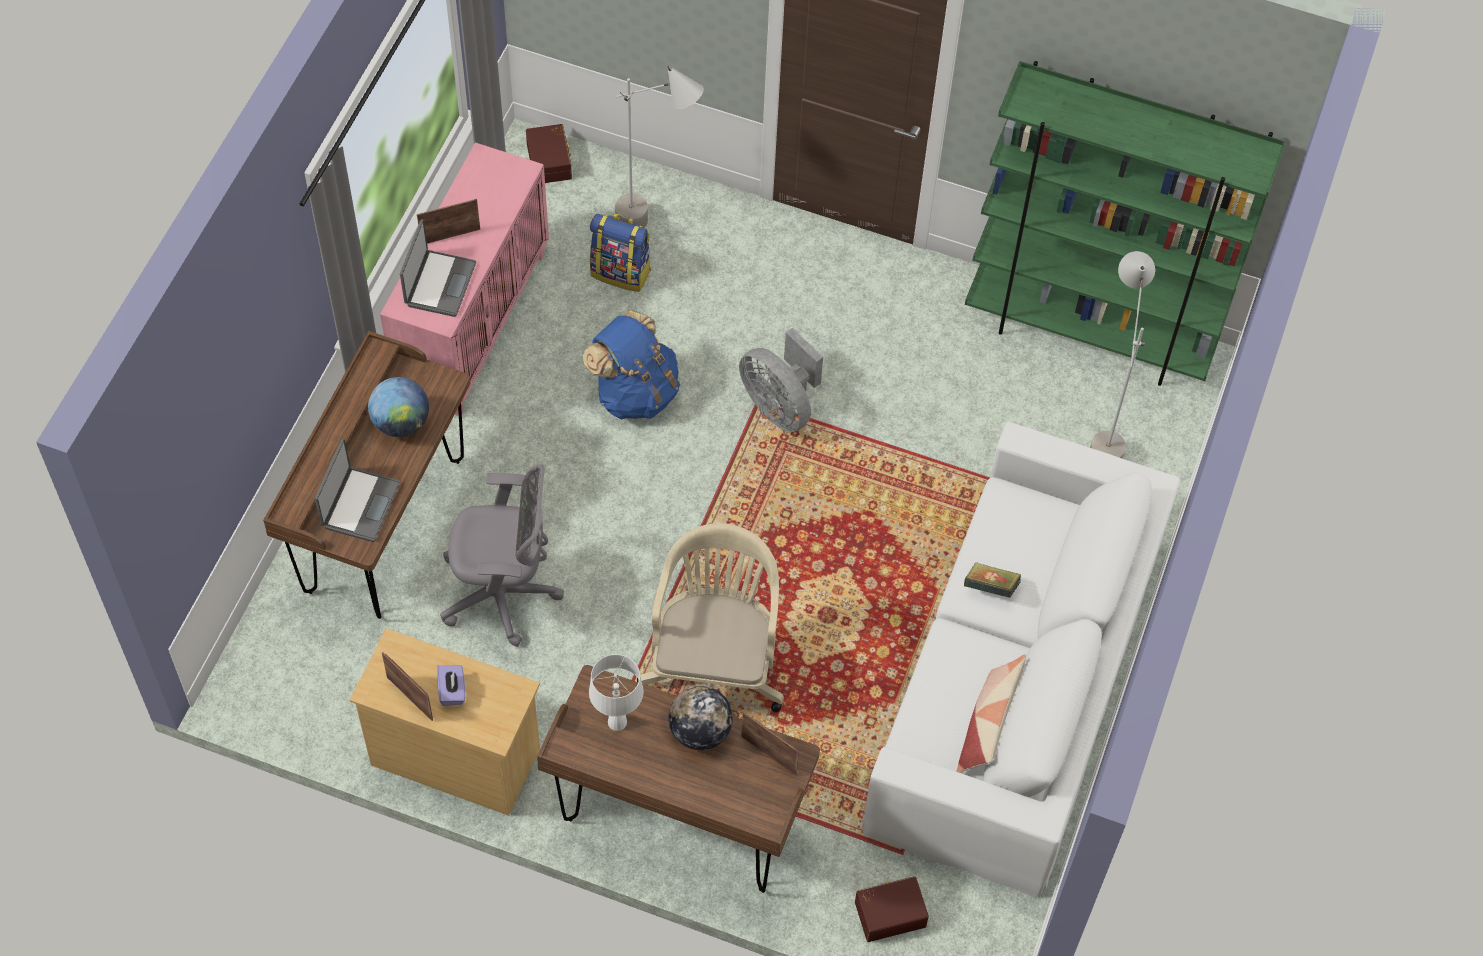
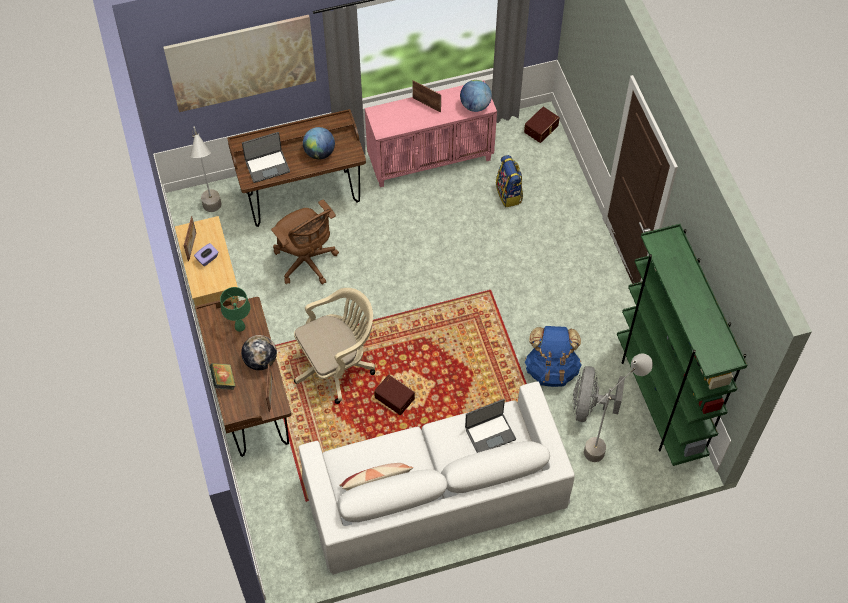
camera: 55 degrees right, 0 degrees up
laptop [400,219,476,317] -> laptop moved to [465,399,516,453]
grey office chair [440,464,564,647] -> brown office chair [271,199,339,285]
blue backpack [583,310,680,420] -> blue backpack moved to [525,326,581,387]
white table lamp [589,654,644,731] -> green table lamp [220,287,250,332]
grey floor lamp [615,66,704,228] -> grey floor lamp moved to [190,126,221,212]
grey fan [739,328,823,432] -> grey fan moved to [573,366,625,422]
brown storage box [855,876,929,942] -> brown storage box moved to [374,374,415,415]
book [964,562,1021,598] -> book moved to [210,363,235,390]
none -> picture [163,15,316,112]
none -> globe [460,80,492,112]

